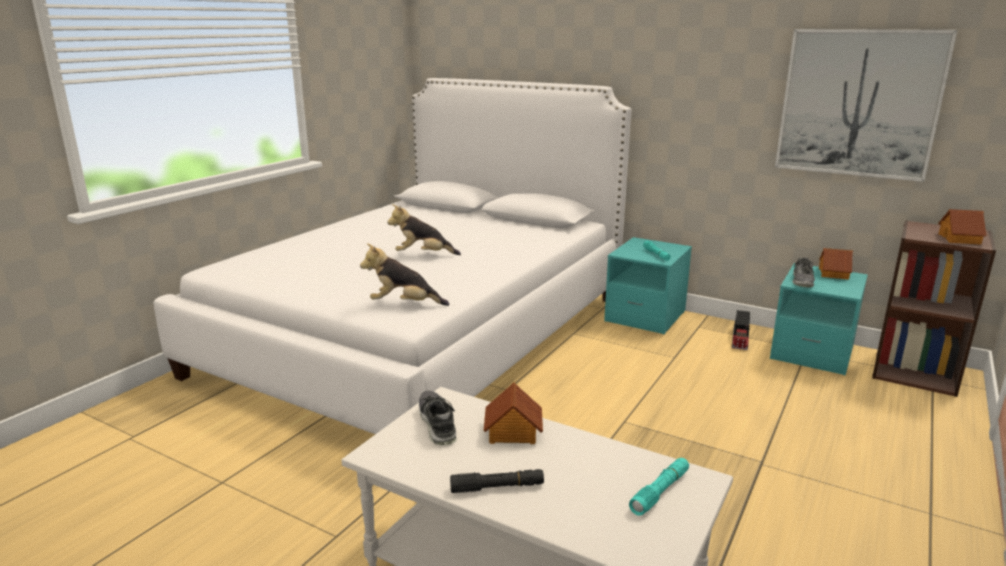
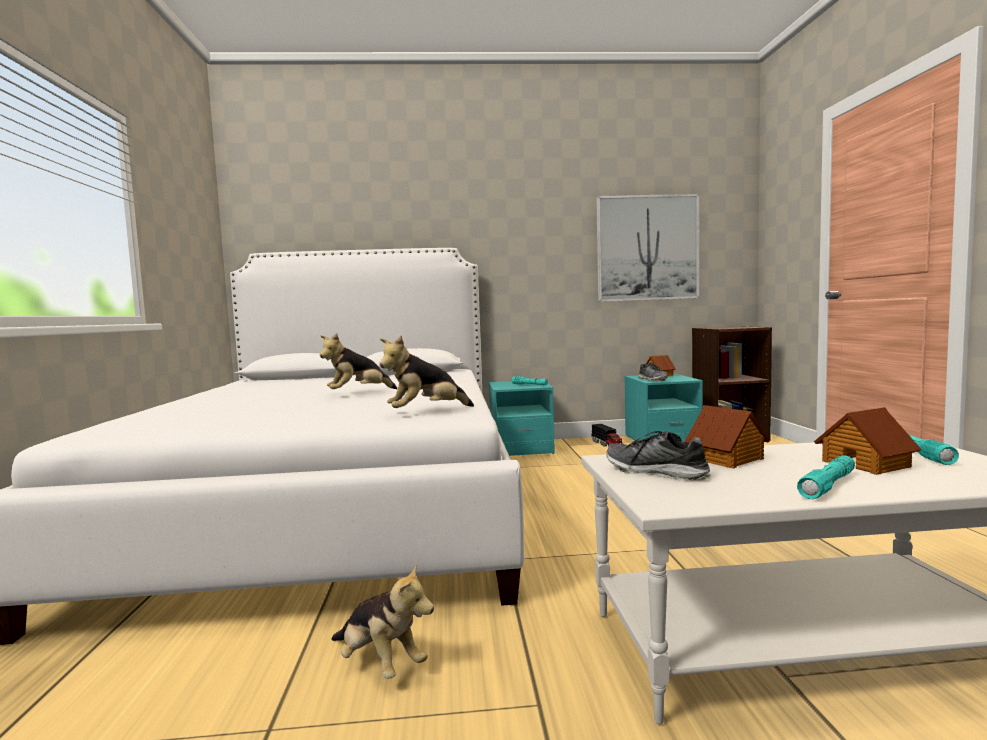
camera: 35 degrees left, 15 degrees down
black flashlight [450,469,544,493] -> turquoise flashlight [797,455,855,499]
toy house [938,209,987,245] -> toy house moved to [814,407,921,475]
none -> plush toy [331,564,434,679]

